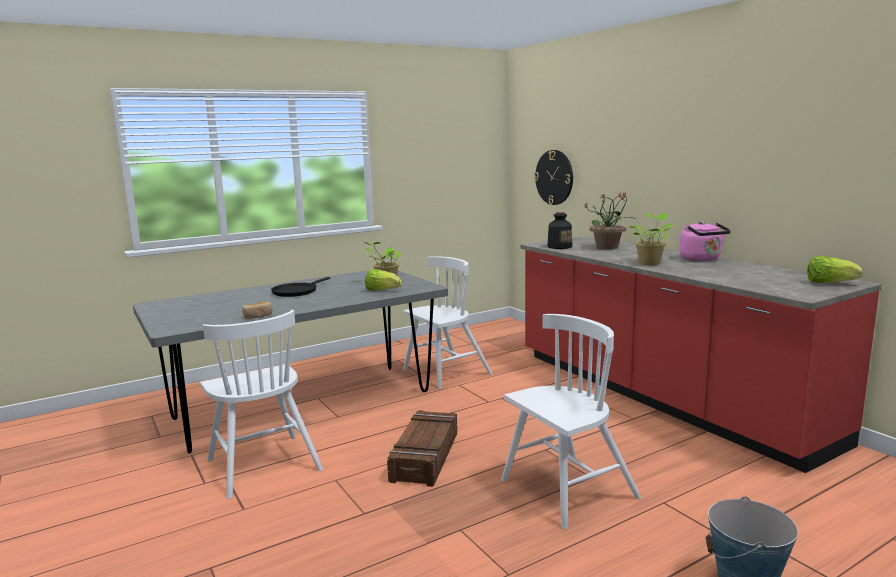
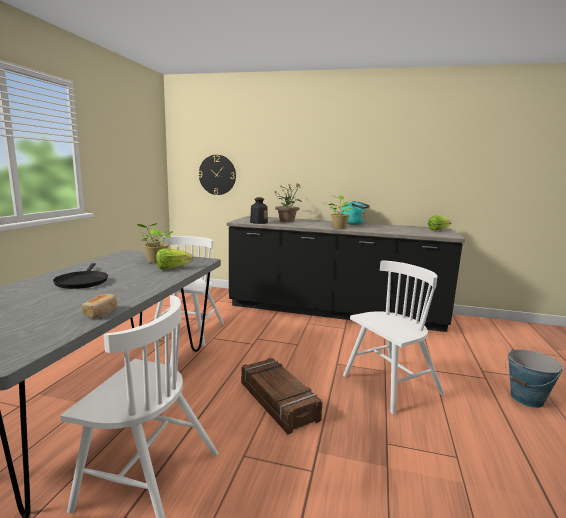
camera: 45 degrees left, 0 degrees up
white chair [501,314,641,529] -> white chair turned 45 degrees clockwise [343,261,444,414]
red counter [521,236,882,473] -> black counter [227,216,465,332]
pink kettle [679,221,731,261] -> turquoise kettle [341,201,370,225]

